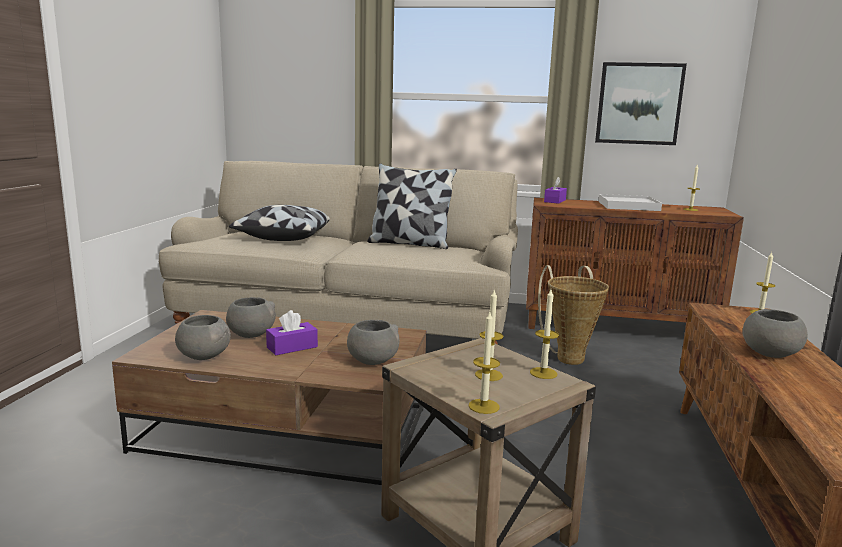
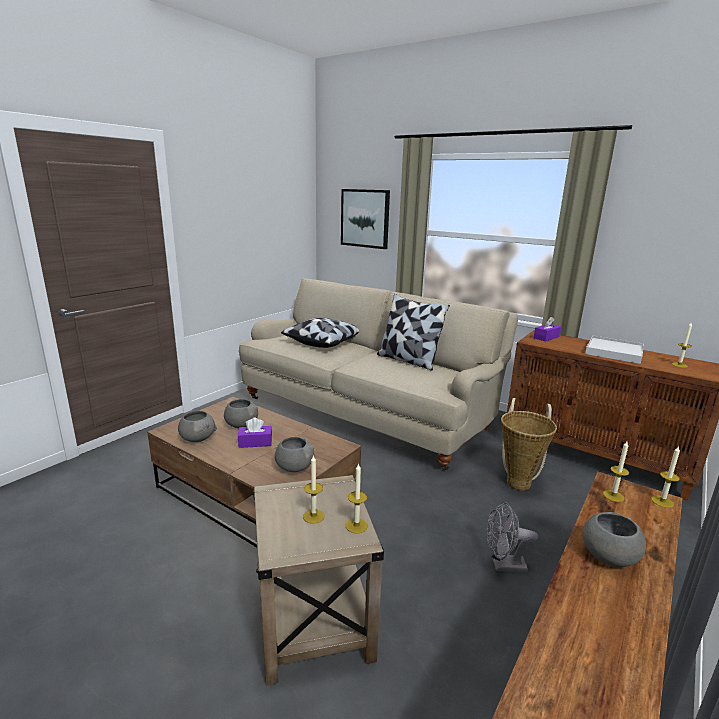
camera: 25 degrees right, 5 degrees up
candle [469,312,500,414] -> candle moved to [603,441,629,502]
picture [595,62,687,145] -> picture moved to [341,189,390,249]
none -> grey fan [486,502,538,572]

